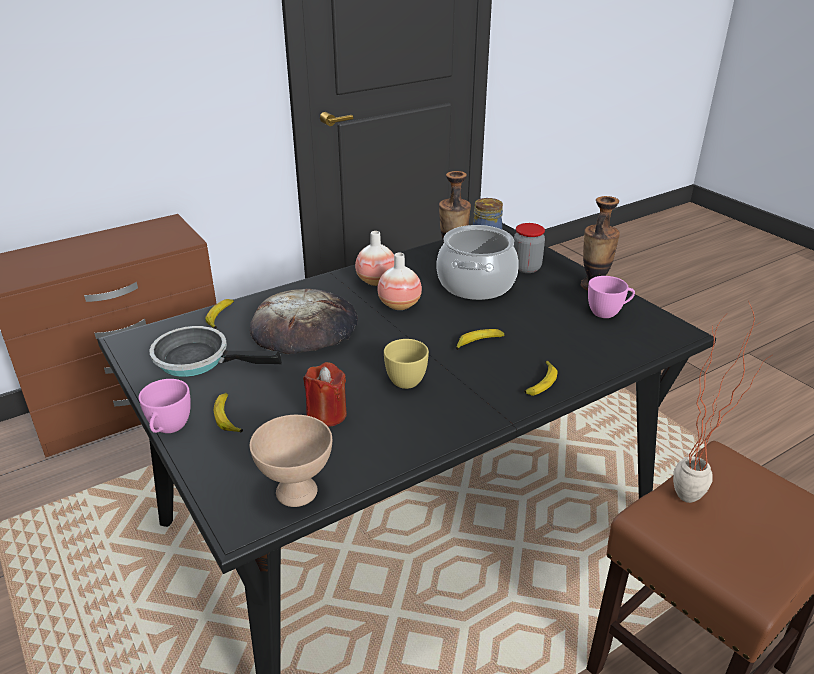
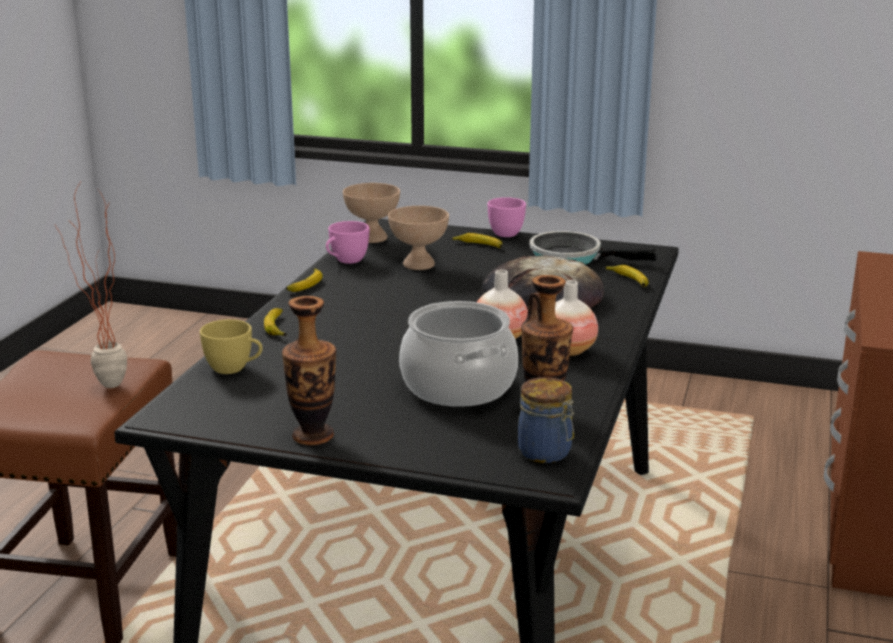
camera: 140 degrees right, 10 degrees down
frying pan [149,326,282,377] -> frying pan turned 135 degrees counterclockwise [529,231,656,265]
red candle [303,362,347,427] -> beige bowl [388,206,449,270]
yellow cup [384,339,429,389] -> yellow cup moved to [200,319,262,374]
banana [456,329,505,350] -> banana moved to [286,268,323,292]
jar [513,223,545,273] -> none
pink cup [588,276,635,318] -> pink cup moved to [326,221,369,264]

